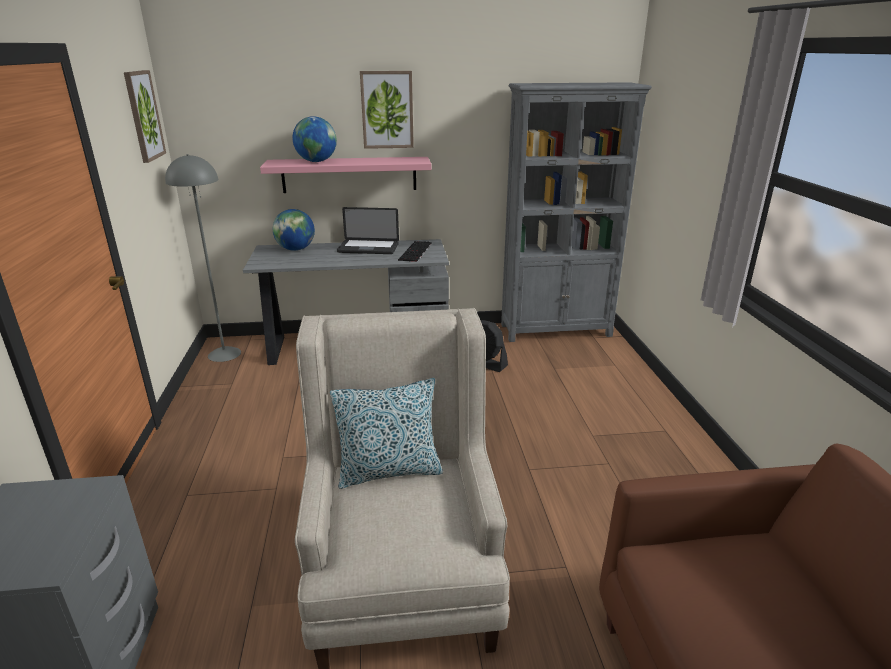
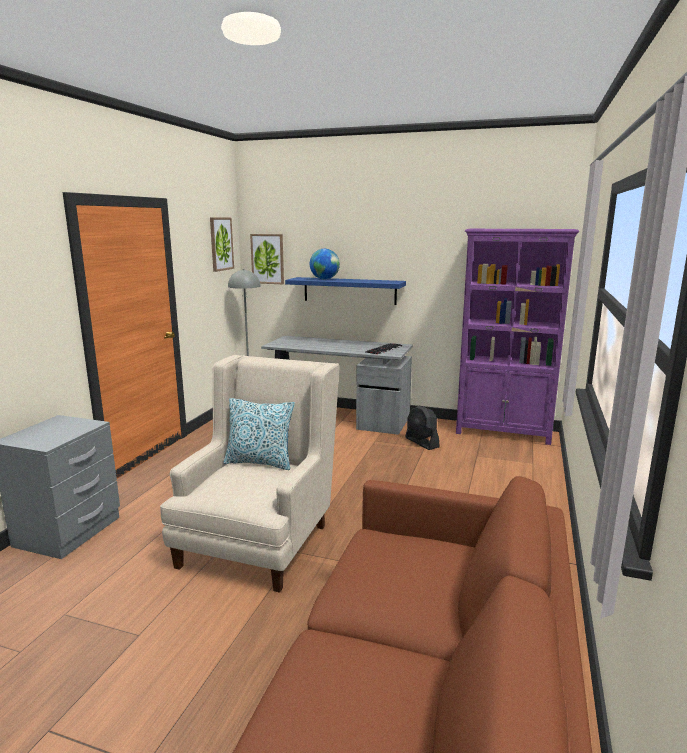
camera: 25 degrees right, 10 degrees down
pink shelf [260,157,432,193] -> blue shelf [285,277,406,305]
globe [273,209,315,251] -> none
laptop [337,207,399,254] -> none
picture [360,71,414,149] -> picture moved to [250,234,284,284]
grey bookcase [501,82,652,342] -> purple bookcase [456,229,579,445]

